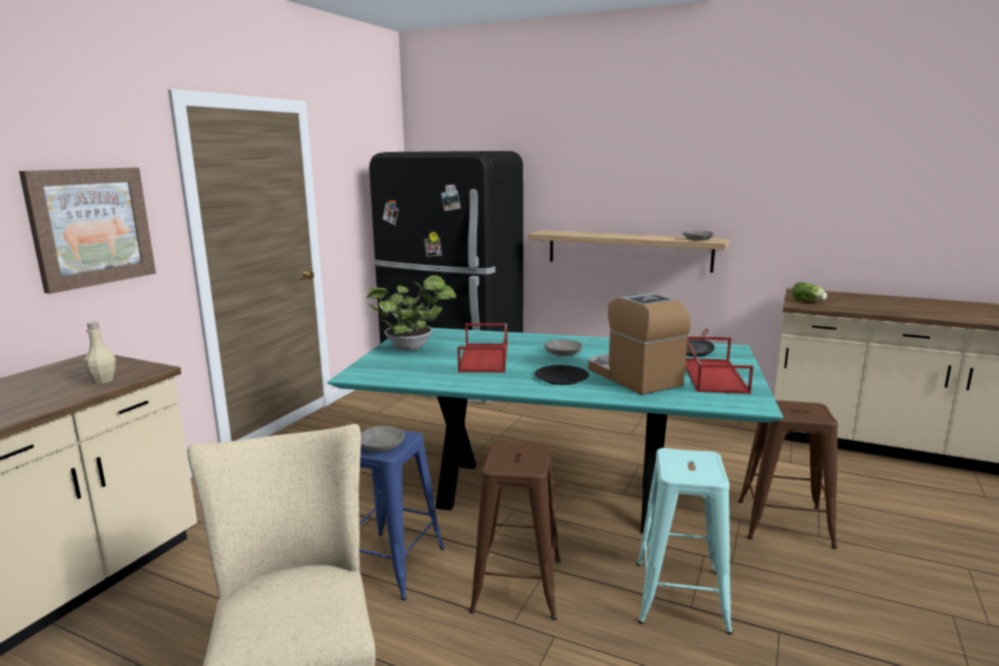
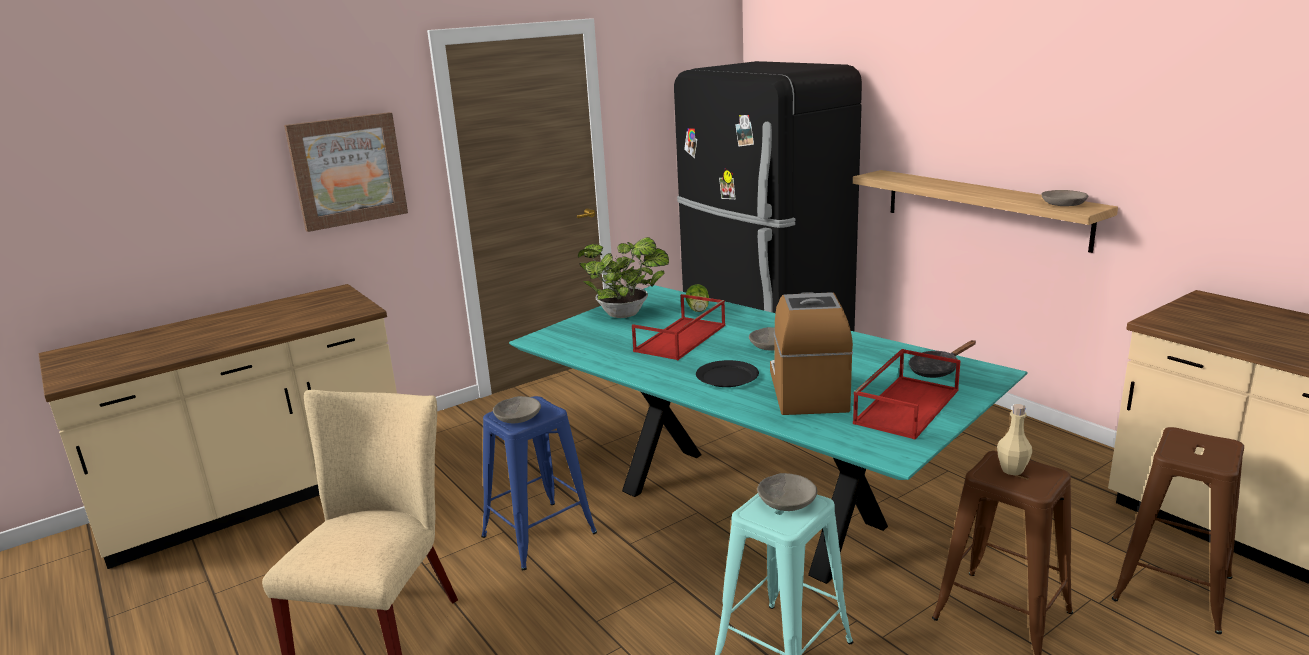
camera: 30 degrees right, 5 degrees up
beige bottle [84,321,116,384] -> beige bottle moved to [997,404,1032,475]
brown stool [469,441,561,620] -> brown stool moved to [1112,427,1244,634]
lettuce [792,282,827,302] -> lettuce moved to [686,284,709,312]
none -> grey bowl [757,473,817,511]

